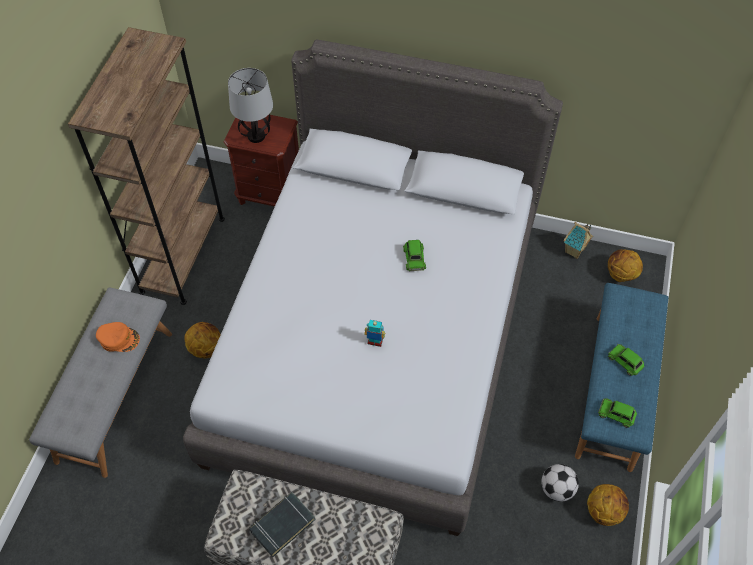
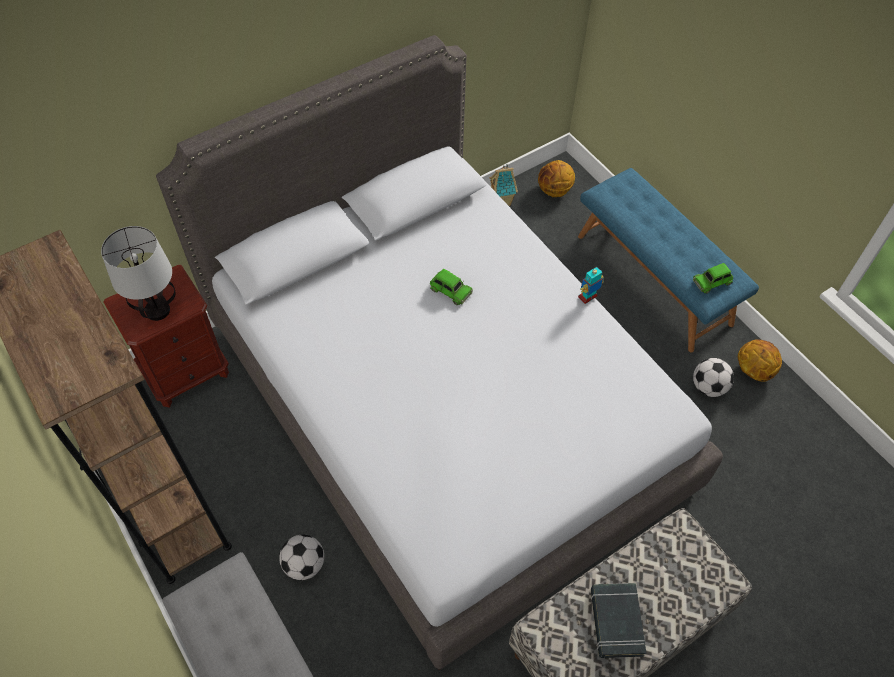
camera: 50 degrees left, 0 degrees up
orange cap [96,322,140,352] -> none
basketball [184,322,221,359] -> football [279,534,324,580]
toy robot [364,320,385,347] -> toy robot moved to [578,267,604,304]
green toy car [608,344,644,376] -> none

